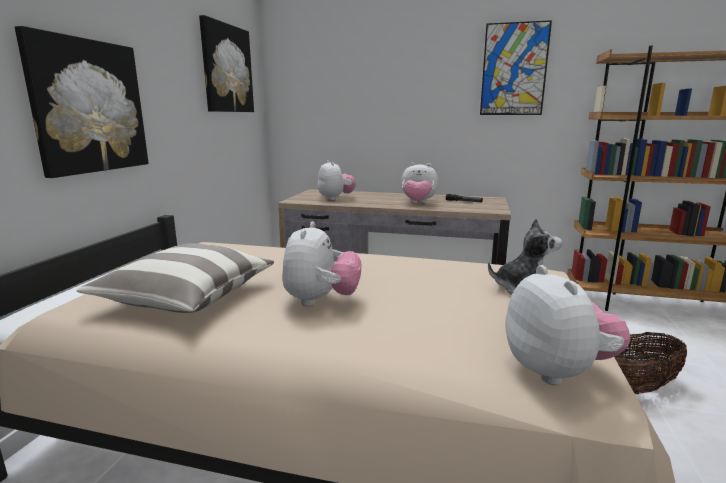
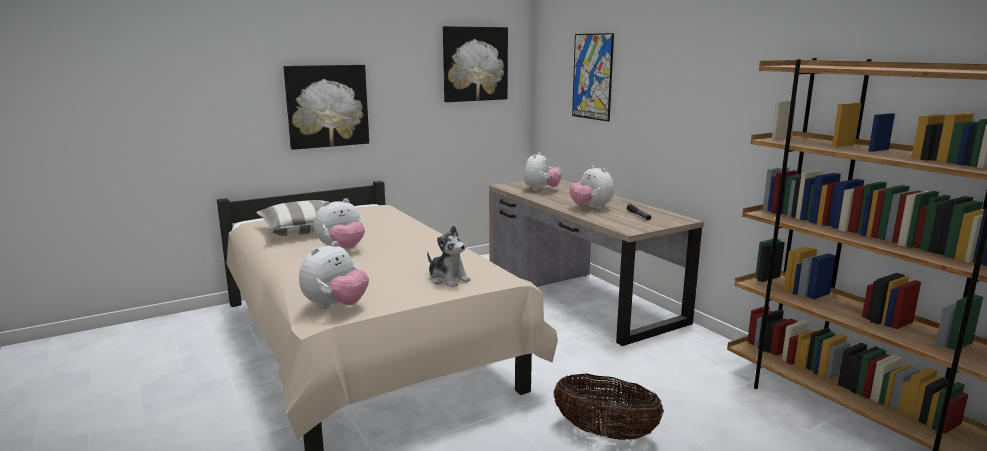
camera: 45 degrees right, 0 degrees up
picture [480,20,552,115] -> picture moved to [572,33,614,122]

